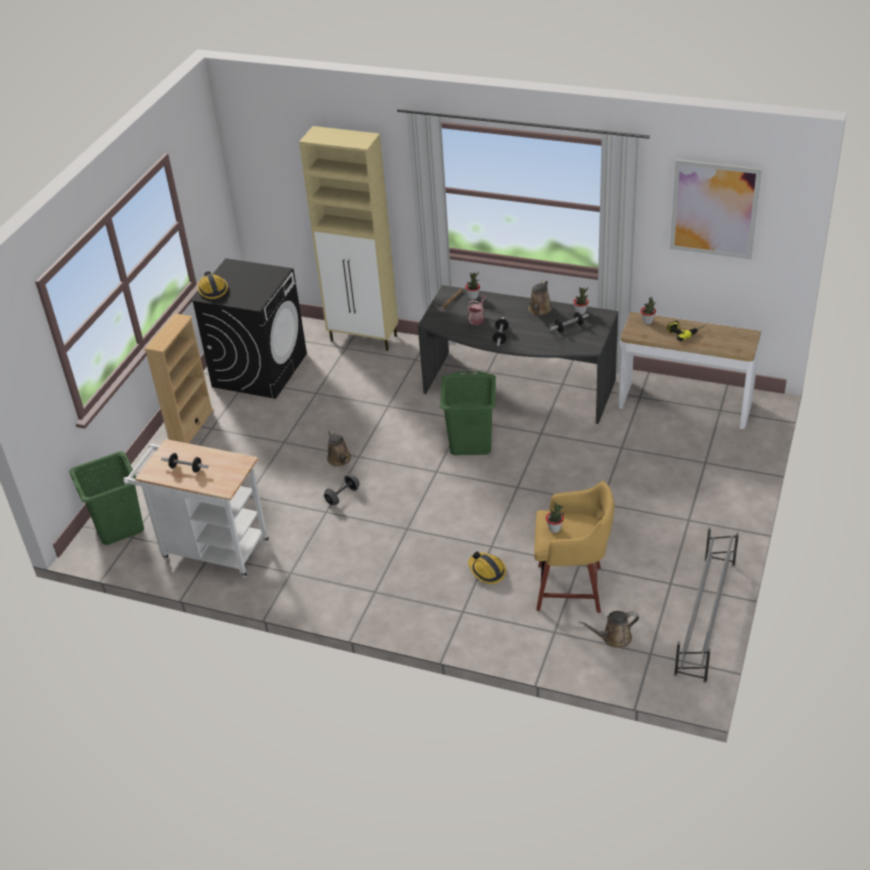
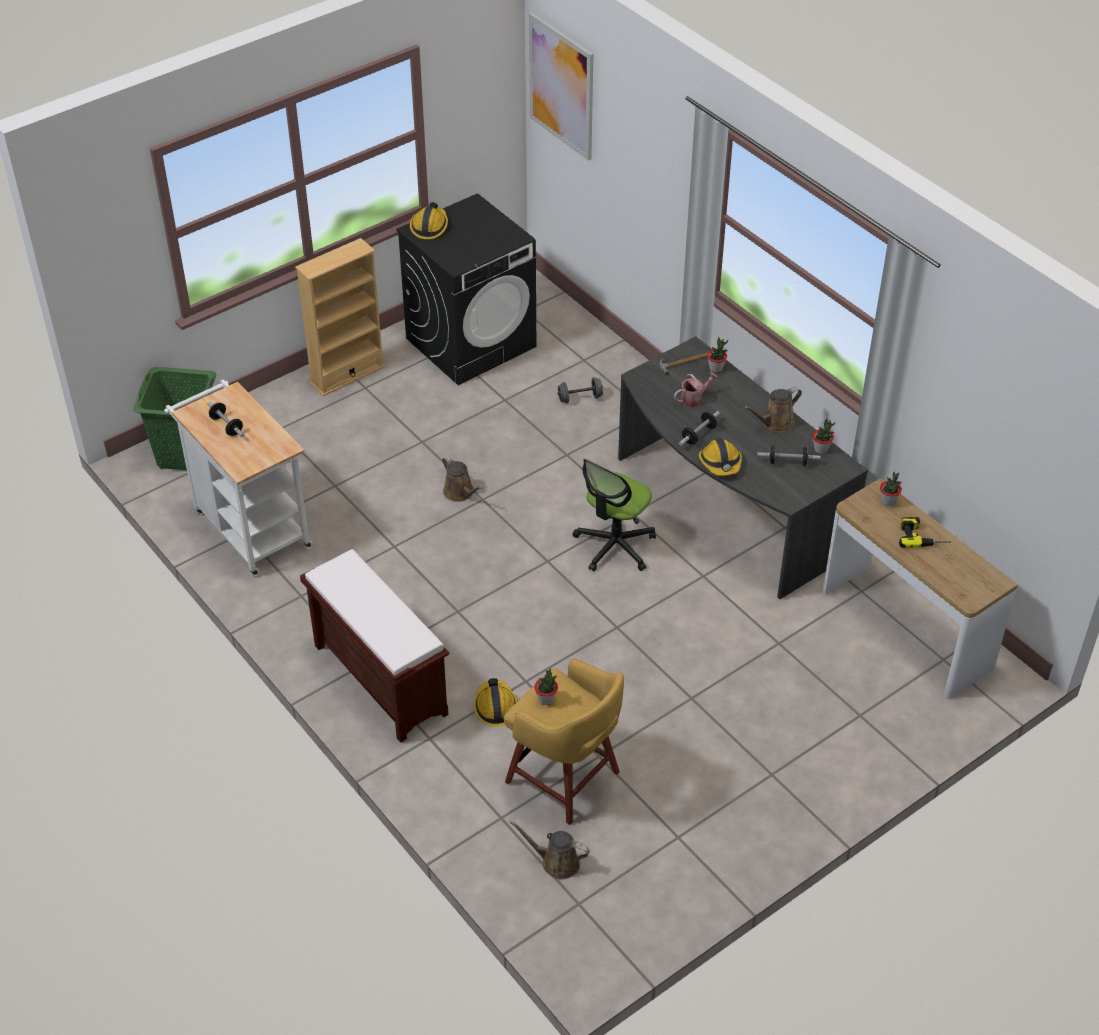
camera: 30 degrees right, 5 degrees up
beige cabinet [299,126,398,351] -> none
grey dumbbell [324,474,359,505] -> grey dumbbell moved to [558,377,603,404]
brown watering can [327,430,351,466] -> brown watering can turned 45 degrees counterclockwise [442,456,483,502]
green laundry basket [440,371,496,455] -> office chair [573,459,656,572]
picture [670,159,762,259] -> picture moved to [529,13,593,161]
grey shoe rack [674,527,739,683] -> none
none -> brown bench [300,549,449,743]
none -> hard hat [699,438,742,476]

